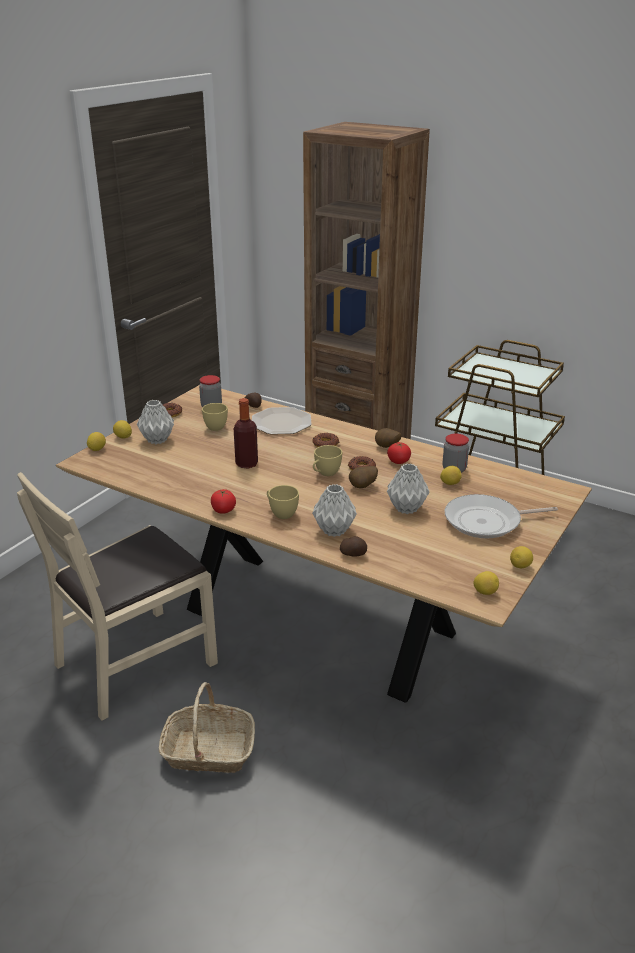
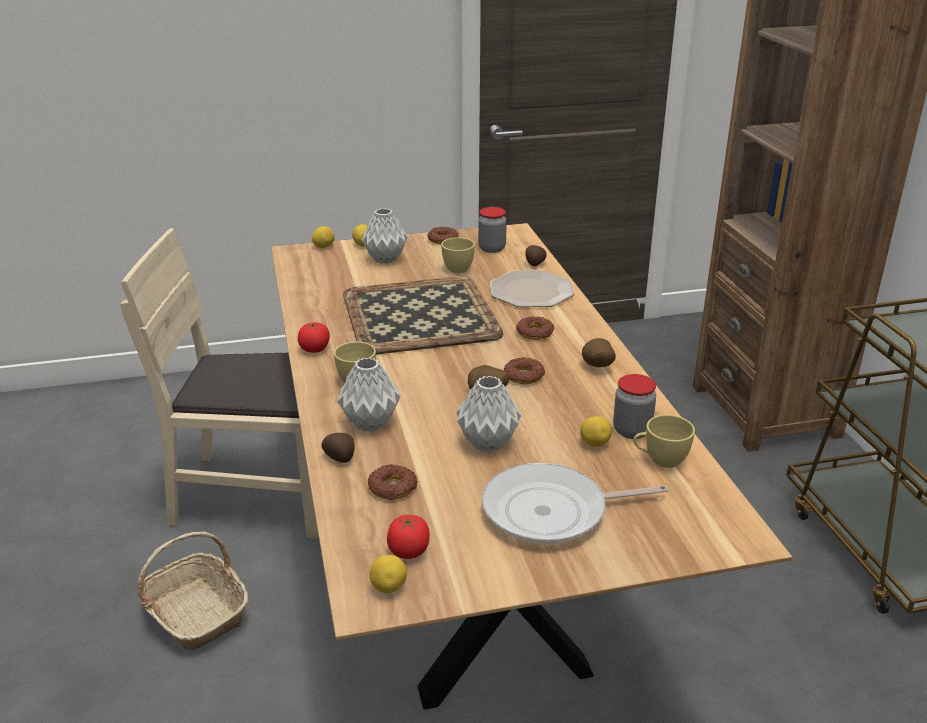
camera: 45 degrees right, 0 degrees up
bottle [234,398,258,469] -> tray [343,276,503,355]
yellow cup [313,445,342,476] -> yellow cup moved to [633,415,695,468]
tomato [387,442,411,464] -> tomato moved to [387,515,430,559]
frying pan [445,494,558,539] -> frying pan turned 45 degrees counterclockwise [482,463,669,544]
lemon [510,546,533,568] -> none
none -> donut [368,464,418,500]

